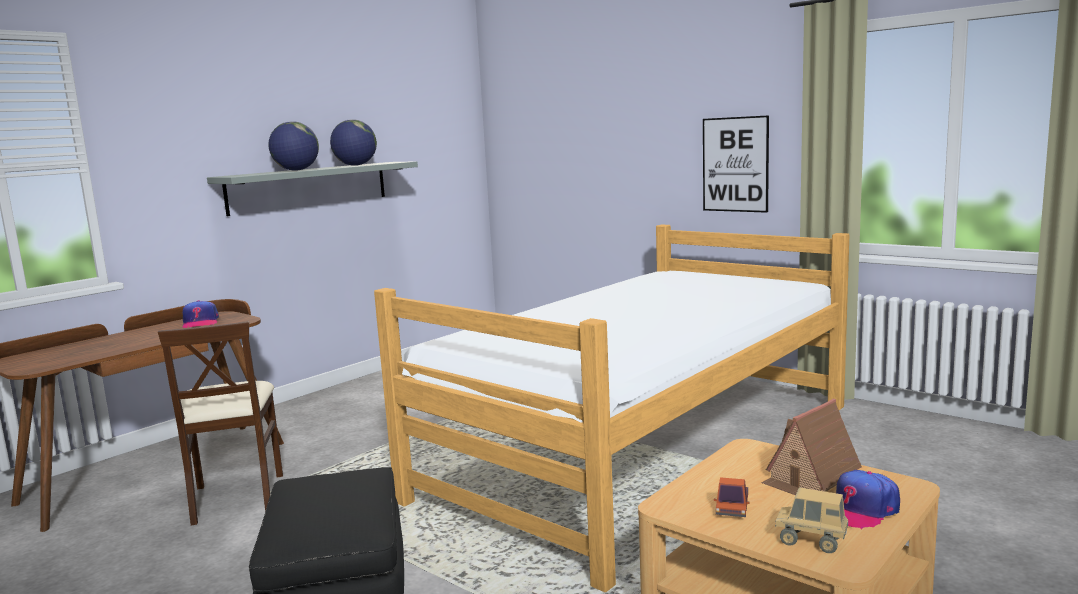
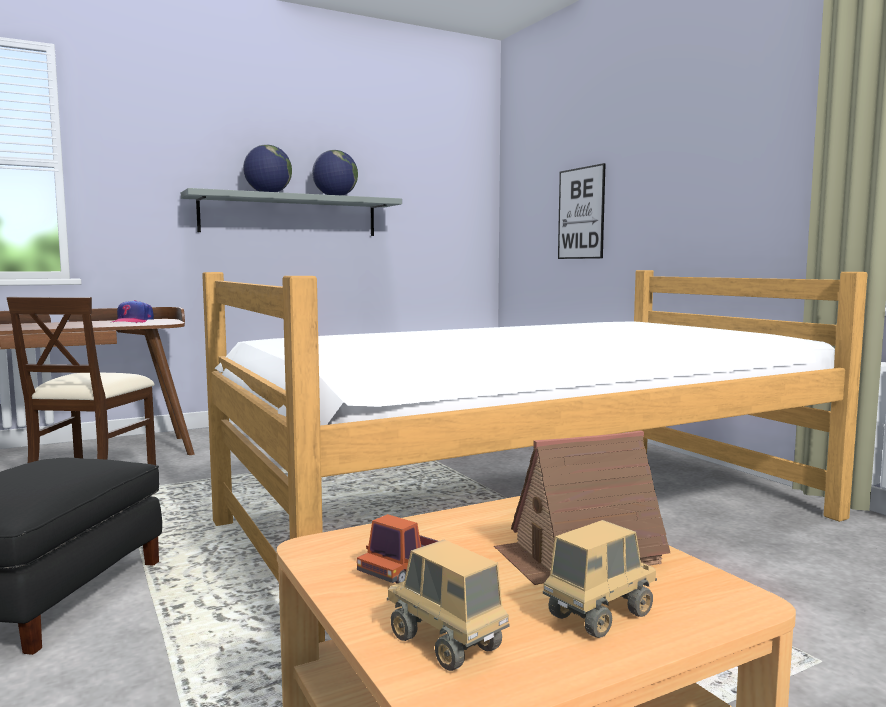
camera: 20 degrees right, 5 degrees down
picture [703,115,769,213] -> picture moved to [558,163,606,259]
cap [836,470,900,530] -> toy truck [543,520,657,638]

